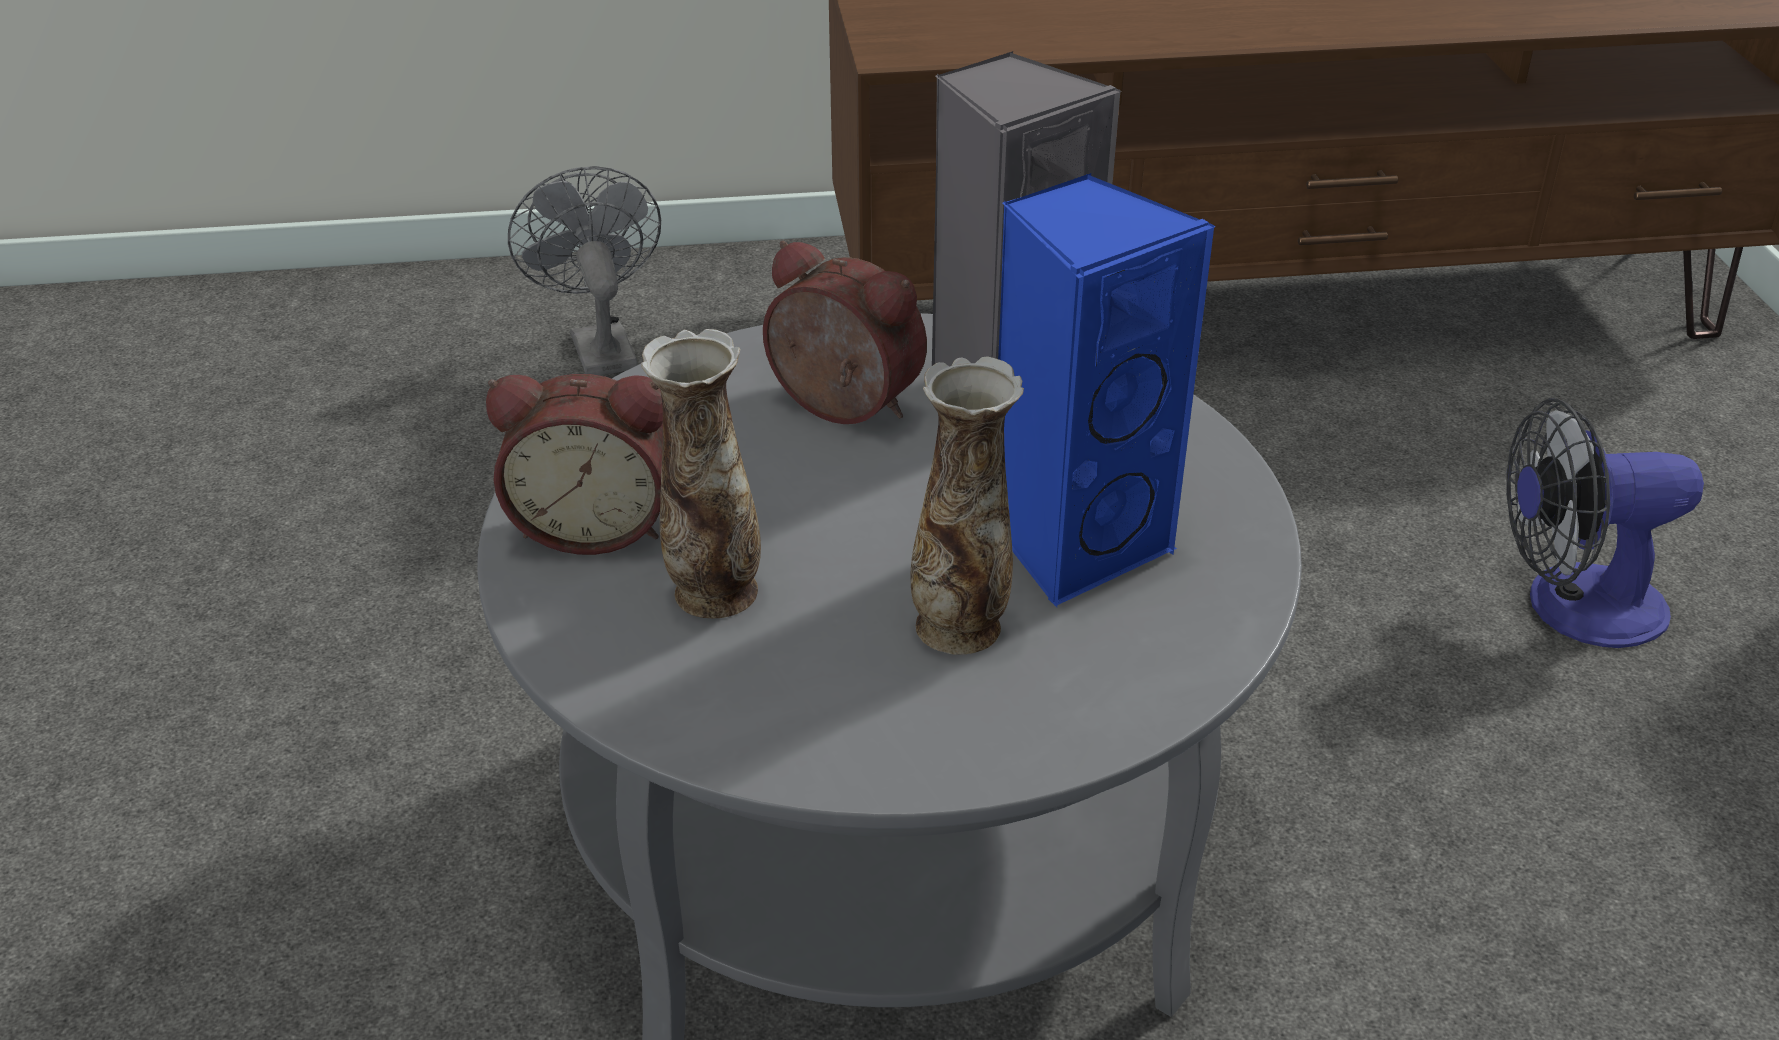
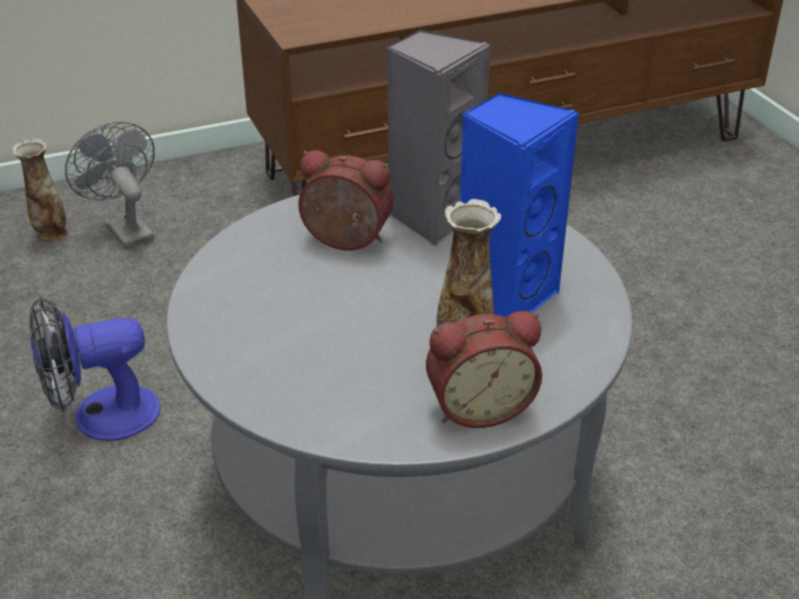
camera: 15 degrees left, 0 degrees up
alarm clock [486,374,663,555] -> alarm clock moved to [426,311,542,428]
vase [641,329,761,618] -> vase moved to [12,139,67,243]
fan [1506,398,1704,648] -> fan moved to [29,297,160,441]

